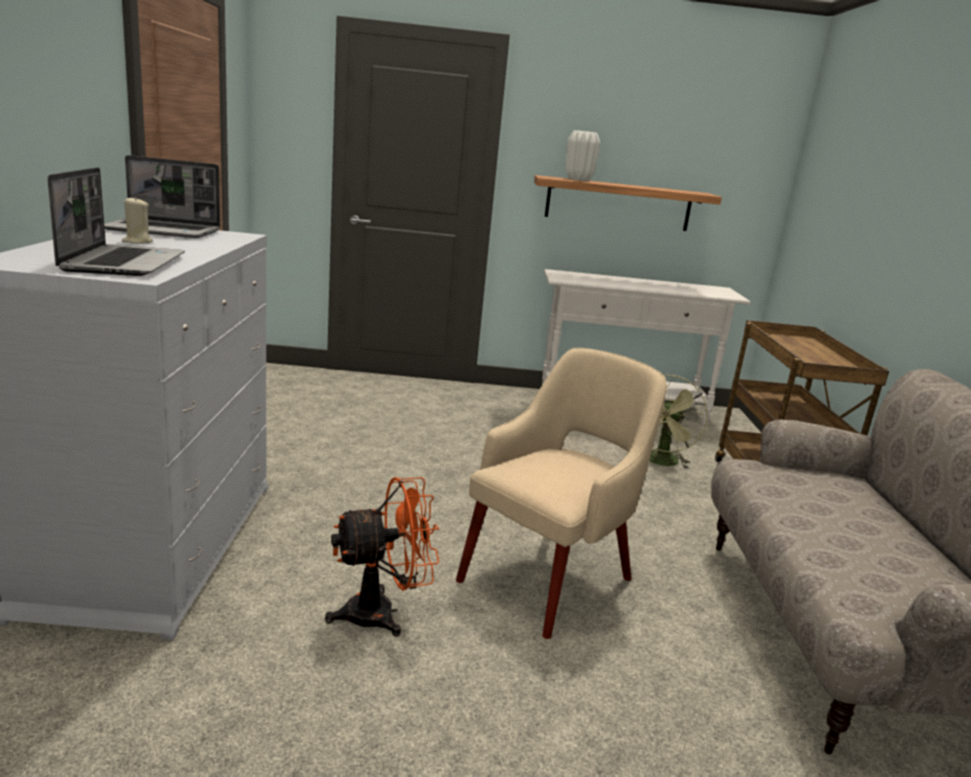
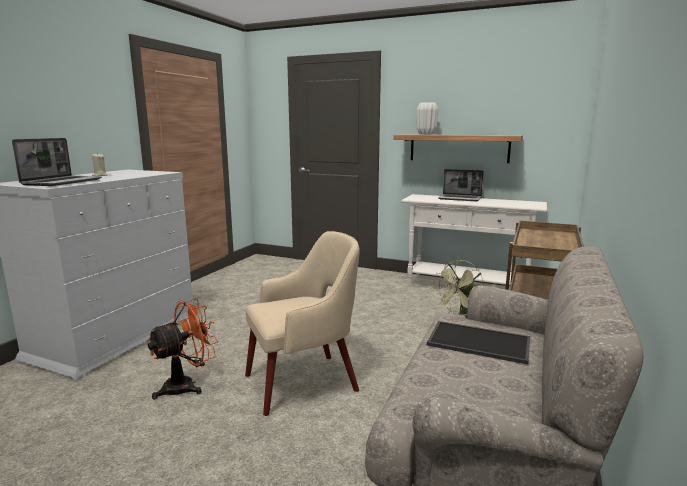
camera: 25 degrees right, 5 degrees down
laptop [104,155,220,238] -> laptop moved to [438,169,484,201]
orange fan [325,477,440,637] -> orange fan turned 45 degrees counterclockwise [147,299,218,400]
none -> tray [427,321,530,364]

